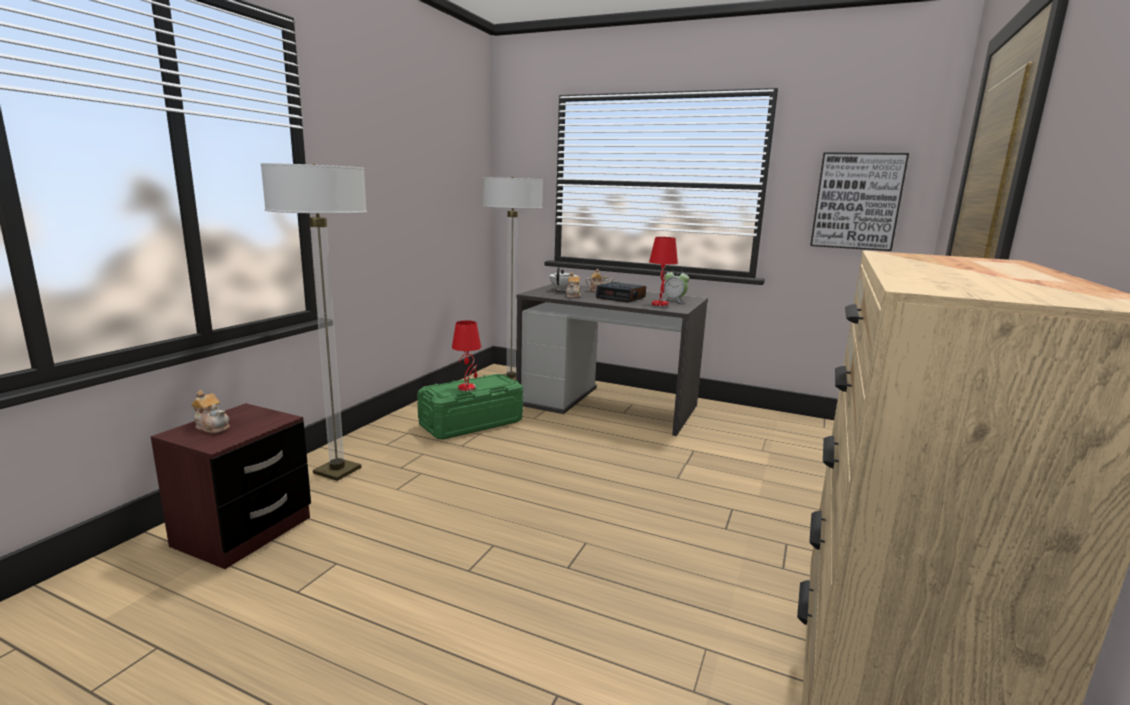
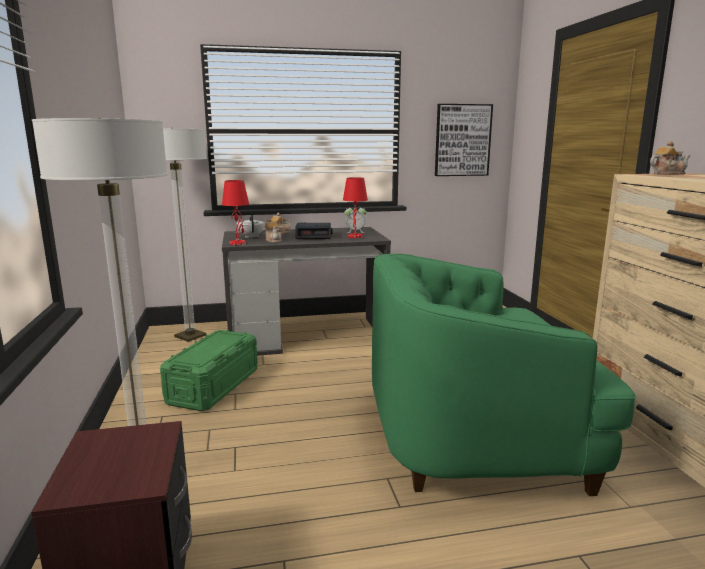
camera: 35 degrees left, 0 degrees up
teapot [191,390,230,433] -> teapot moved to [650,141,691,175]
red table lamp [452,320,481,391] -> red table lamp moved to [222,180,249,245]
none -> green armchair [372,254,636,496]

